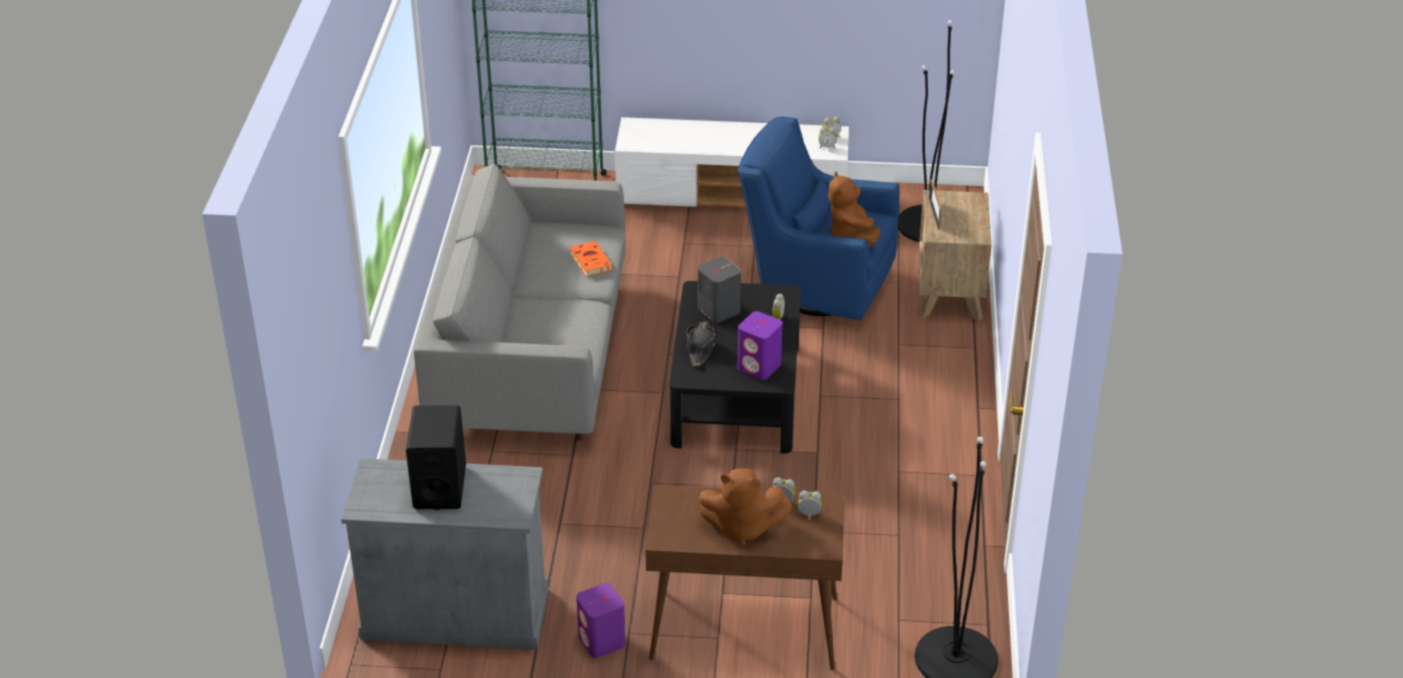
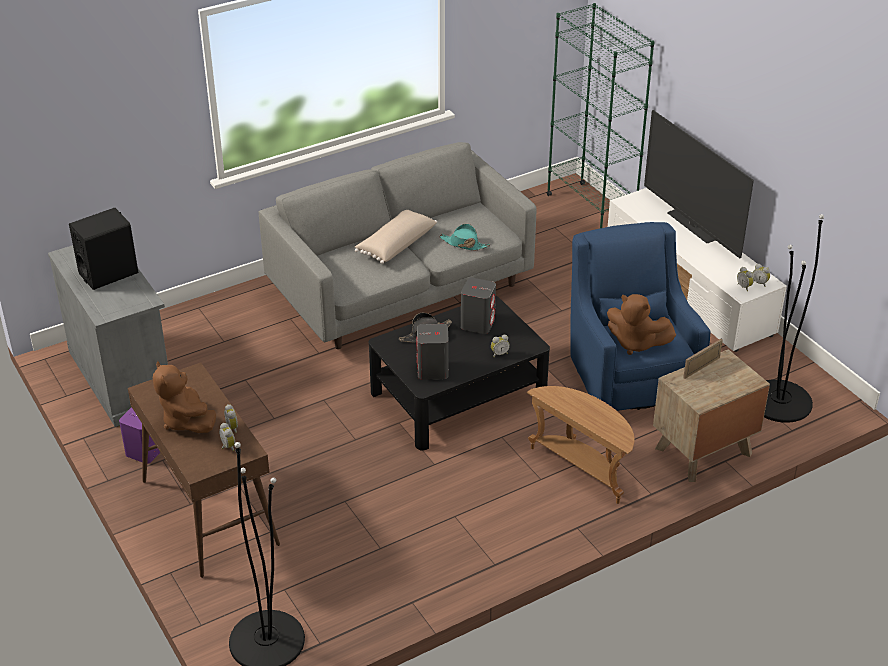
camera: 55 degrees right, 0 degrees up
orange book [570,241,613,277] -> turquoise hat [439,224,490,251]
purple speaker [738,311,782,380] -> grey speaker [416,324,449,380]
brown plush toy [828,172,881,247] -> brown plush toy turned 105 degrees counterclockwise [607,294,676,355]
none -> beige pillow [355,210,437,264]
none -> brown side table [527,386,635,504]
none -> television [644,110,754,258]

